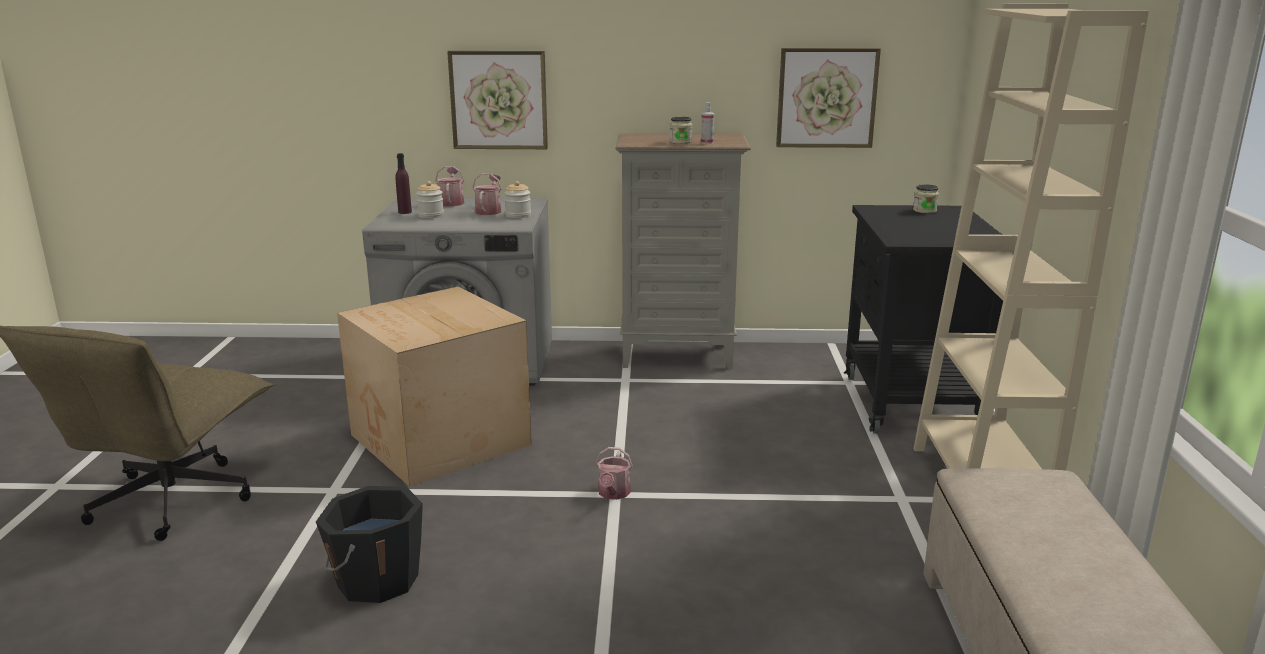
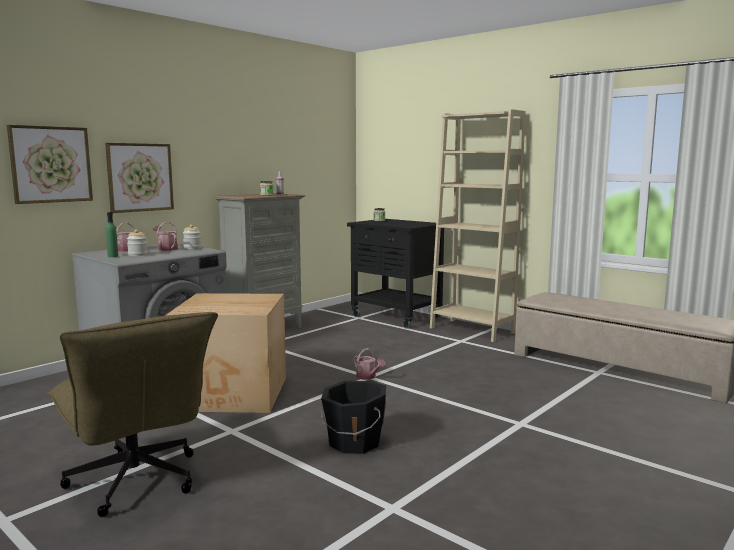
camera: 50 degrees left, 10 degrees down
purple bottle [395,153,412,214] -> green bottle [106,212,118,257]
picture [776,48,881,148] -> picture moved to [7,125,93,204]

